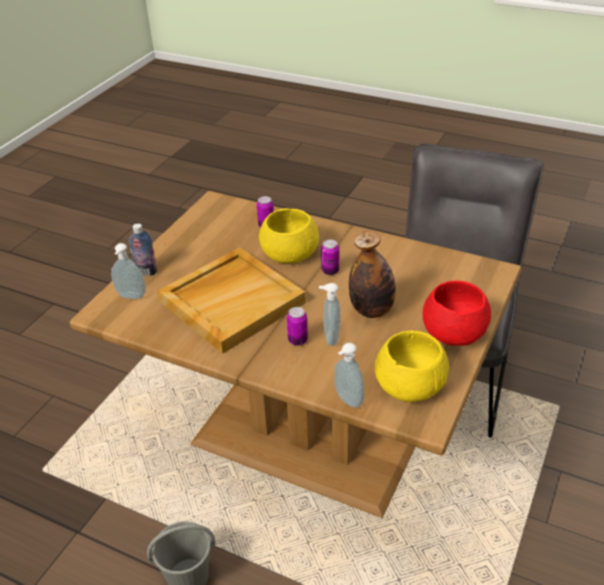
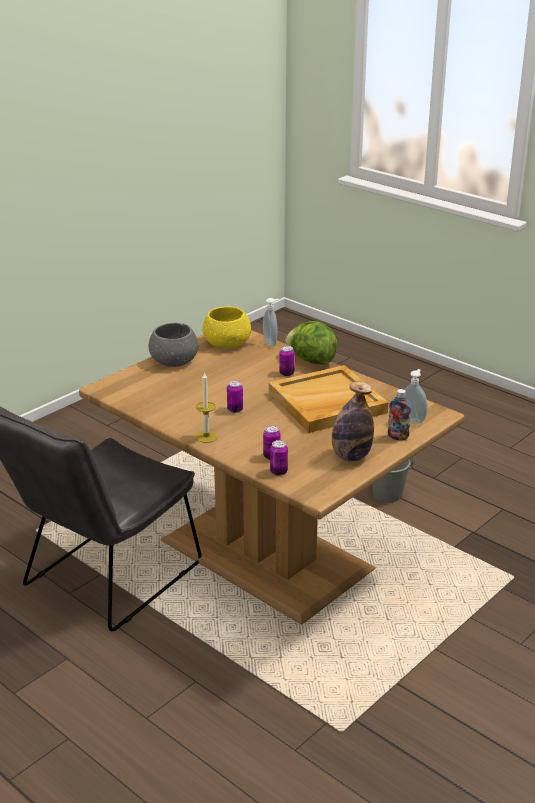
camera: 165 degrees left, 10 degrees down
yellow bowl [259,208,319,263] -> none
soap dispenser [319,283,341,346] -> none
bottle [349,231,396,318] -> bottle moved to [332,381,374,461]
red bowl [423,280,491,346] -> grey bowl [149,323,199,367]
none -> candle [195,372,218,443]
none -> can [270,440,288,476]
none -> lettuce [285,321,337,365]

